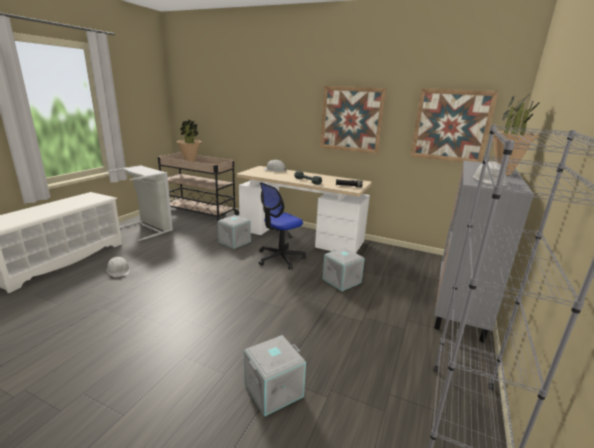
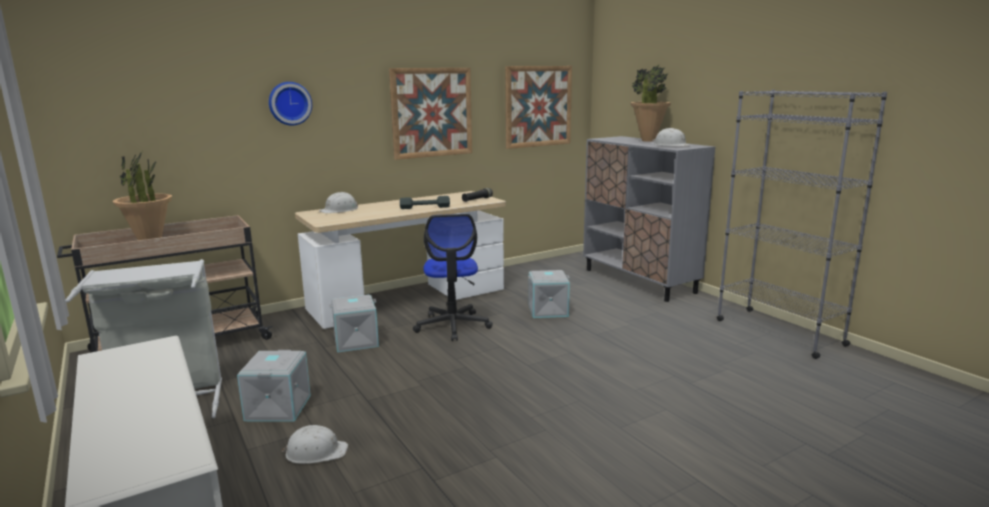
camera: 55 degrees left, 5 degrees down
grey storage box [244,335,306,417] -> grey storage box moved to [237,350,311,422]
none -> wall clock [269,82,312,126]

